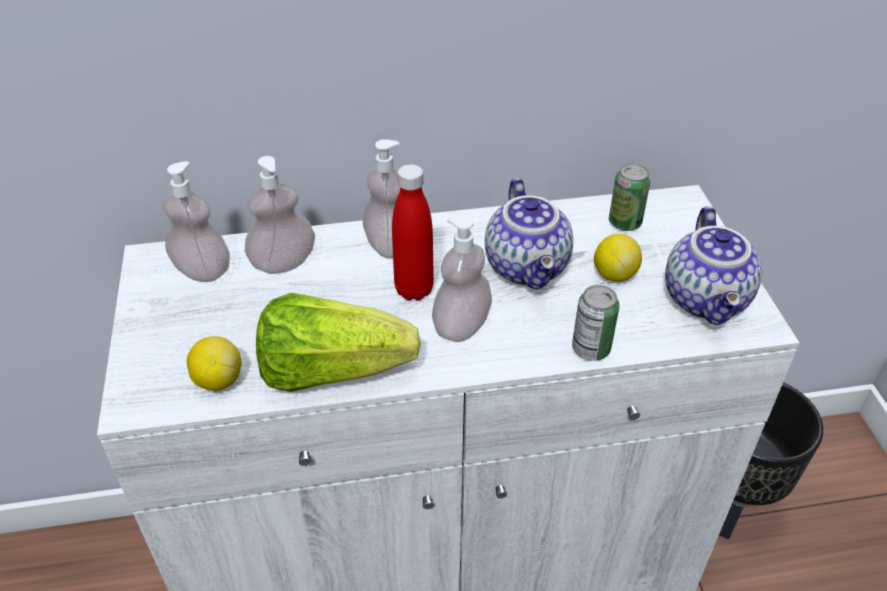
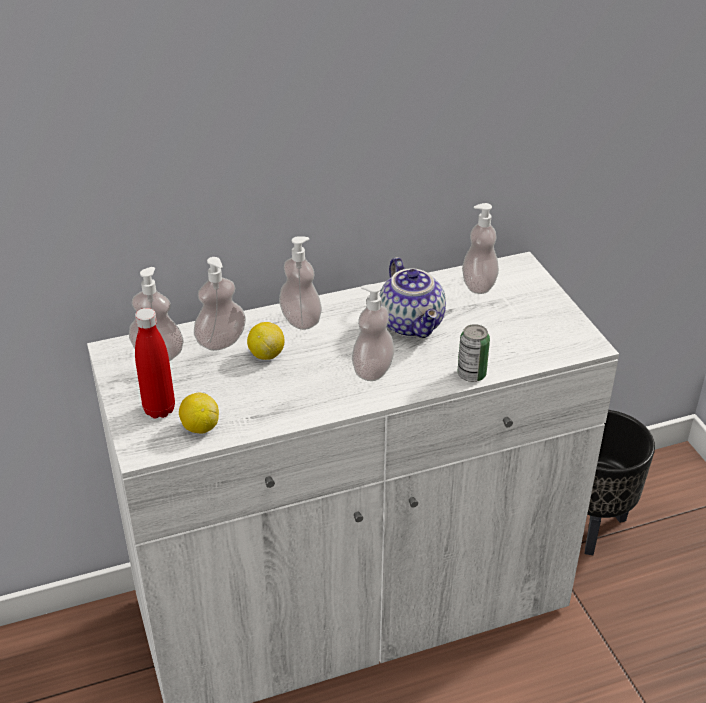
camera: 10 degrees left, 5 degrees down
lettuce [256,293,421,392] -> none
red bottle [392,164,434,300] -> red bottle moved to [135,308,175,418]
lemon [594,234,642,282] -> lemon moved to [247,322,285,360]
can [609,163,651,231] -> soap dispenser [462,203,499,294]
teapot [665,206,762,325] -> none

